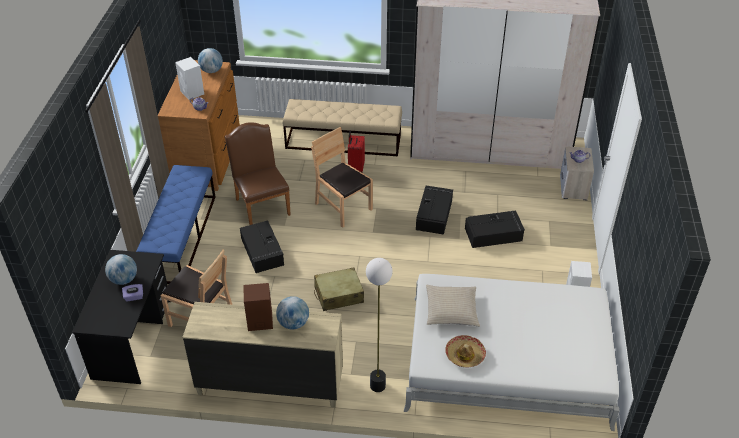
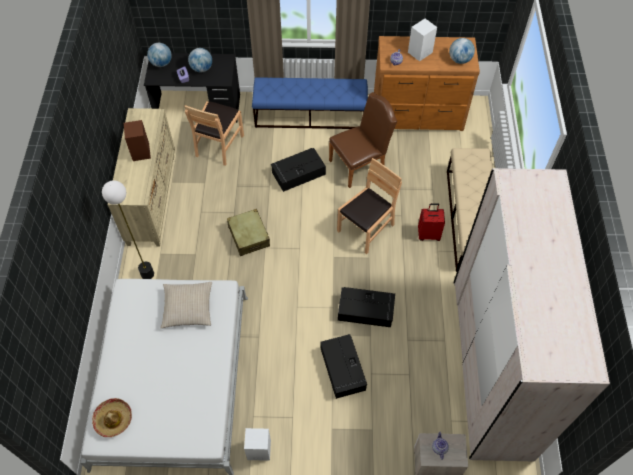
camera: 85 degrees right, 15 degrees up
globe [276,296,309,330] -> globe moved to [147,43,172,67]
hat [445,335,486,367] -> hat moved to [92,398,132,437]

